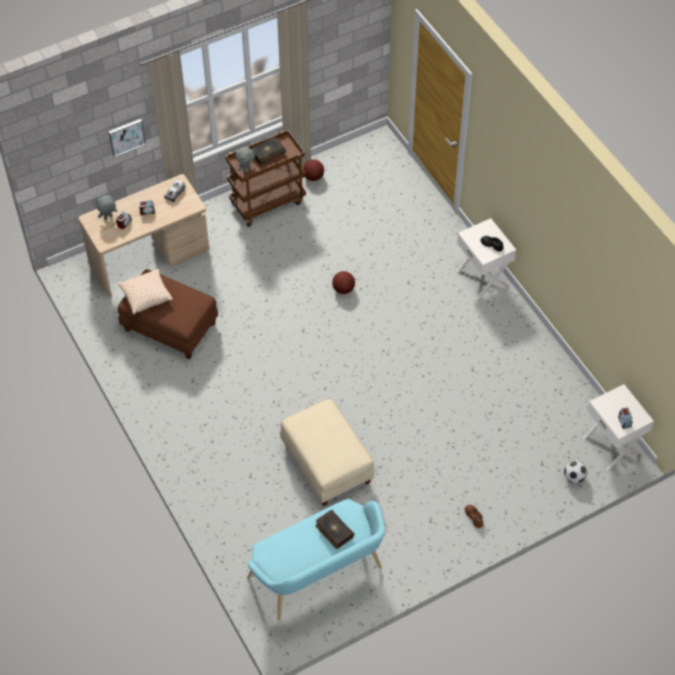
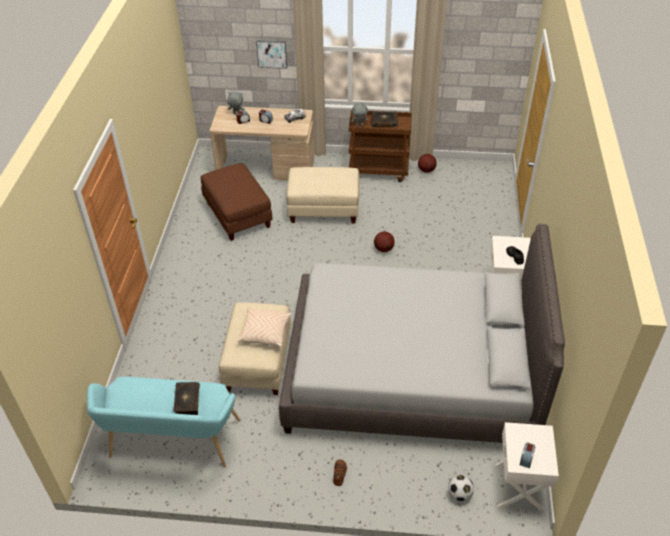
camera: 35 degrees right, 10 degrees down
beige pillow [118,269,173,314] -> beige pillow moved to [238,307,291,347]
none -> grey bed [279,224,565,443]
none -> beige ottoman [286,167,360,223]

